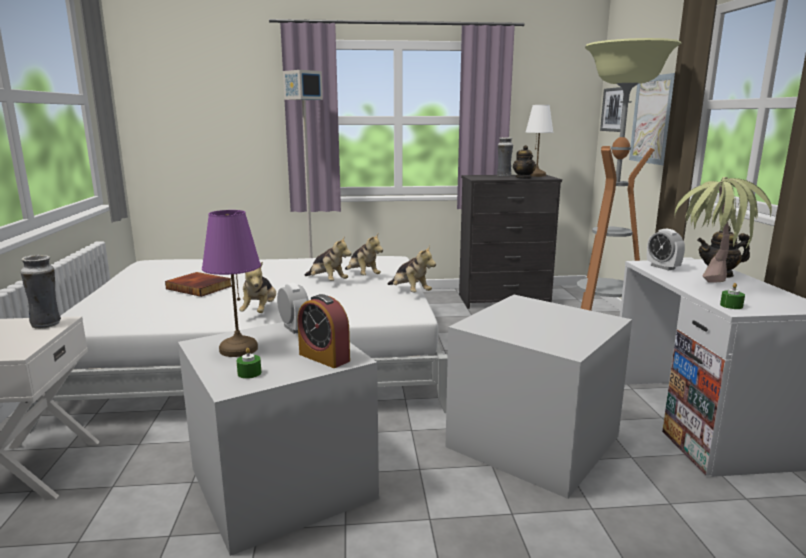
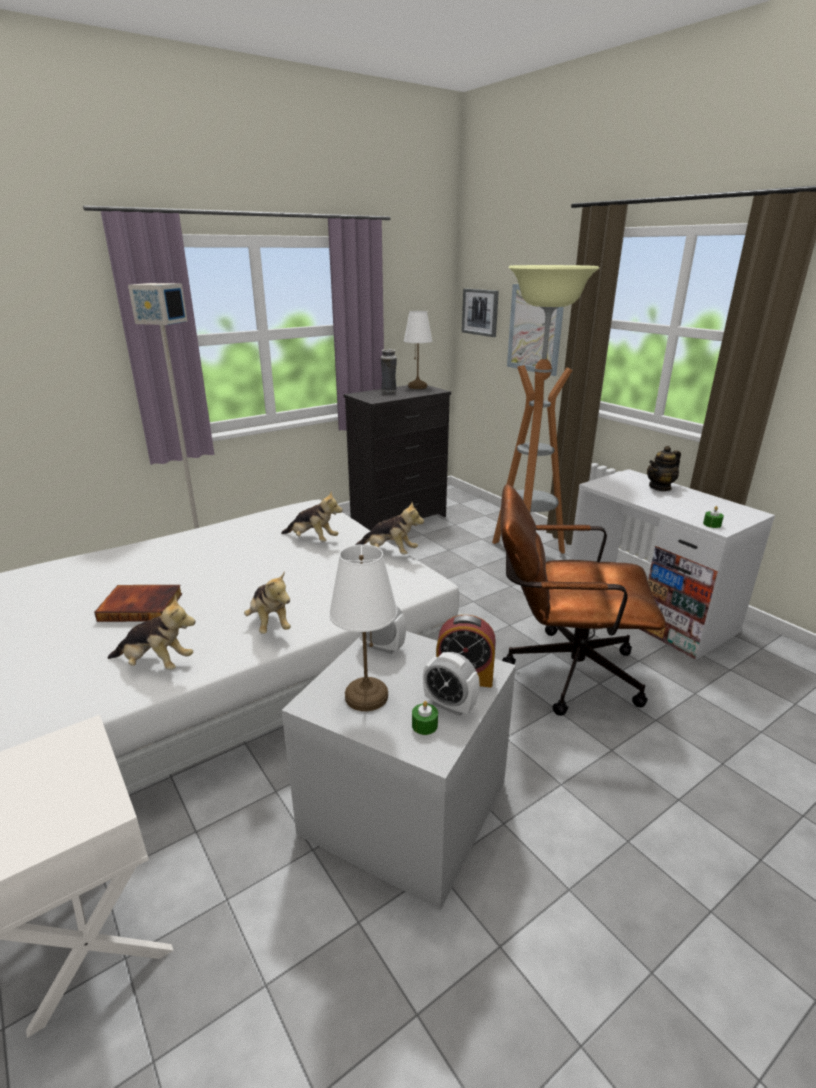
camera: 30 degrees left, 10 degrees up
vase [21,255,61,329] -> none
purple table lamp [202,210,261,357] -> white table lamp [329,544,397,711]
plush toy [304,238,352,281] -> plush toy moved to [108,595,196,670]
grey storage box [446,295,632,499] -> brown office chair [501,484,666,716]
teapot [513,145,536,179] -> none
alarm clock [647,228,685,270] -> alarm clock moved to [423,652,480,716]
potted plant [675,177,772,283] -> none

